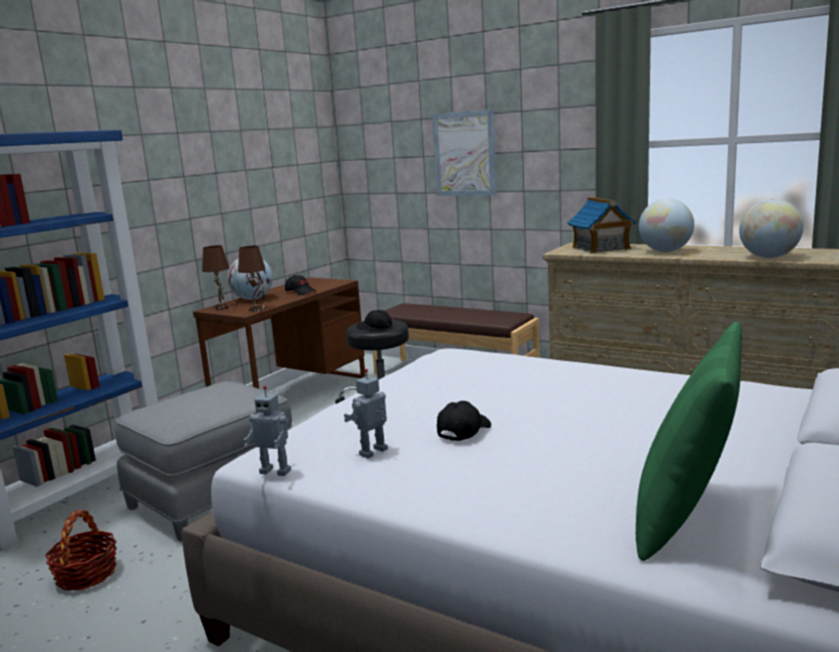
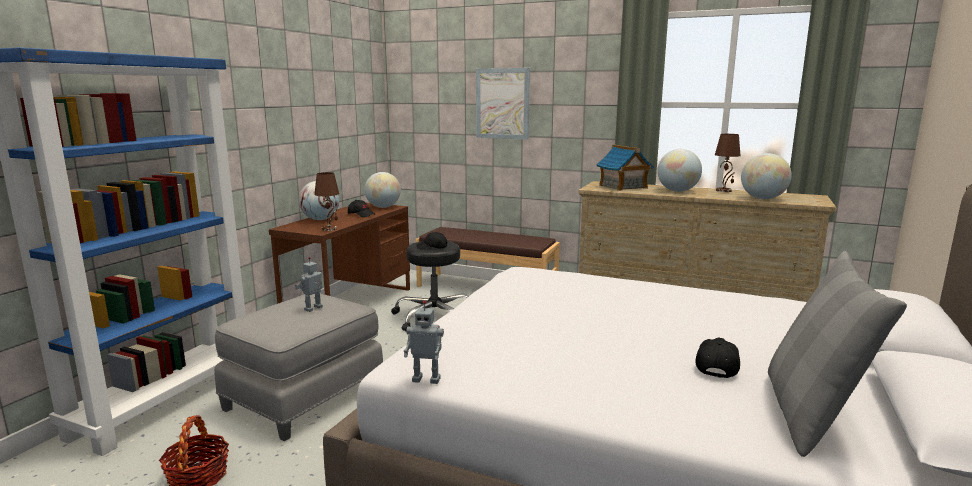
camera: 10 degrees left, 0 degrees up
brown table lamp [202,245,229,310] -> brown table lamp moved to [715,134,741,192]
toy robot [344,369,388,458] -> toy robot moved to [295,257,323,312]
black cap [437,401,491,441] -> black cap moved to [696,337,740,378]
green pillow [636,322,742,561] -> grey pillow [768,251,907,457]
none -> globe [365,172,401,208]

